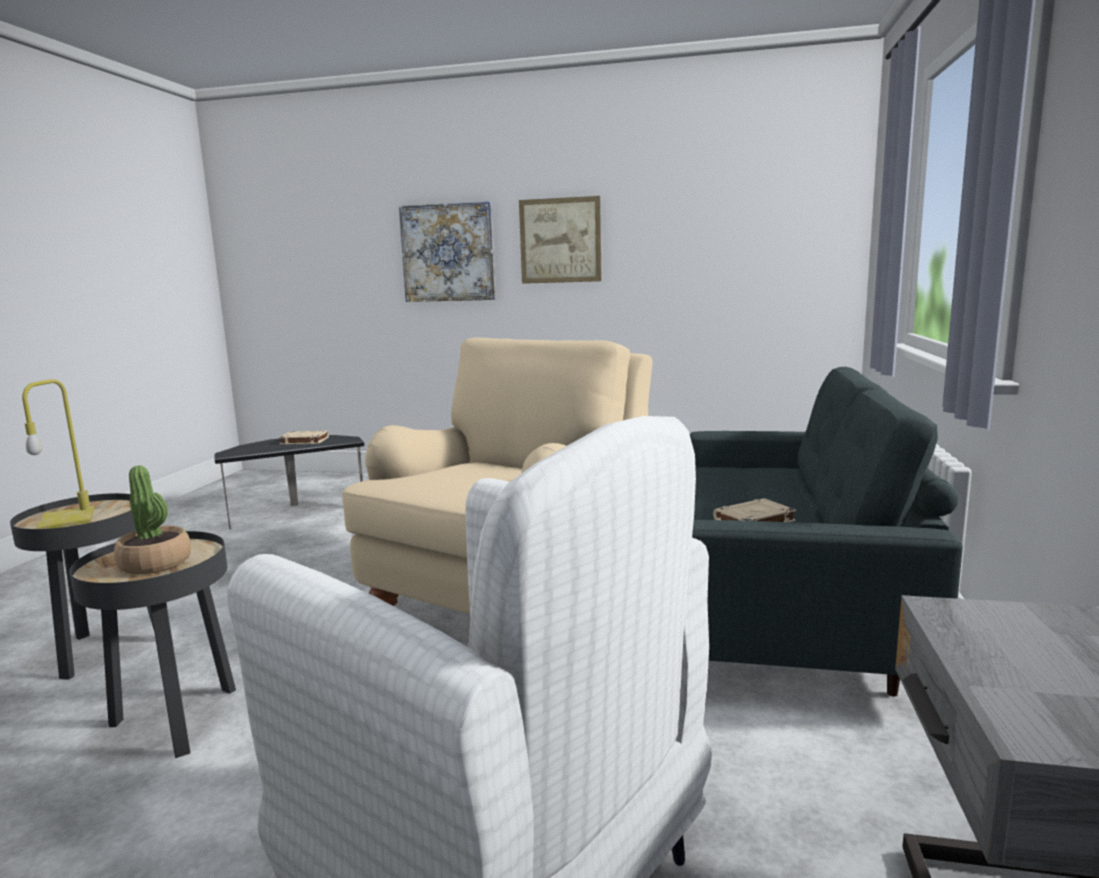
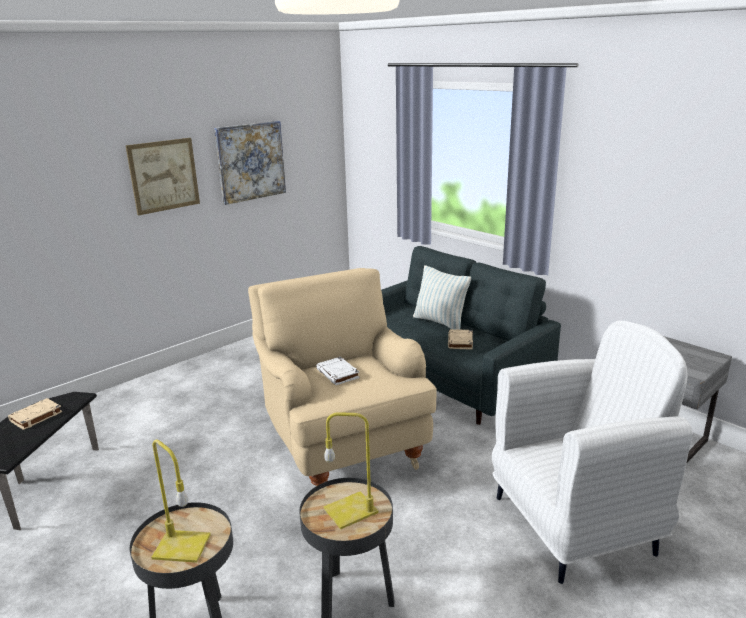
camera: 55 degrees left, 10 degrees up
potted plant [114,465,191,574] -> yellow table lamp [324,412,378,529]
picture [399,201,496,302] -> picture moved to [214,121,286,205]
none -> white book [316,357,360,385]
none -> pillow [413,265,471,330]

